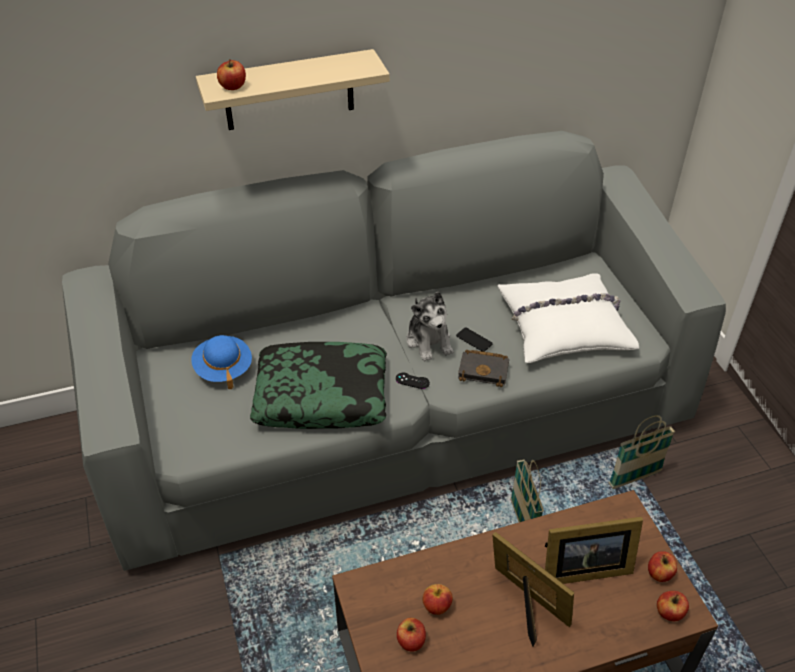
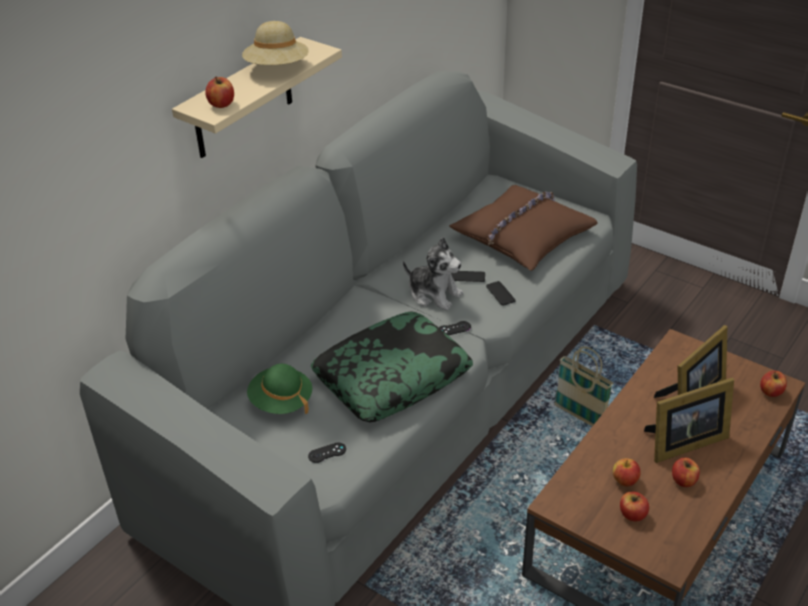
camera: 35 degrees left, 5 degrees down
blue hat [191,335,252,389] -> green hat [247,364,312,414]
black book [458,350,509,387] -> phone [486,281,516,306]
picture frame [492,532,574,647] -> picture frame turned 150 degrees clockwise [644,378,734,463]
white pillow [498,273,640,363] -> brown pillow [449,185,598,271]
basket [609,415,675,489] -> none
apple [648,551,677,582] -> apple moved to [672,458,700,487]
none -> beige hat [242,21,309,65]
none -> black game controller [308,443,346,463]

